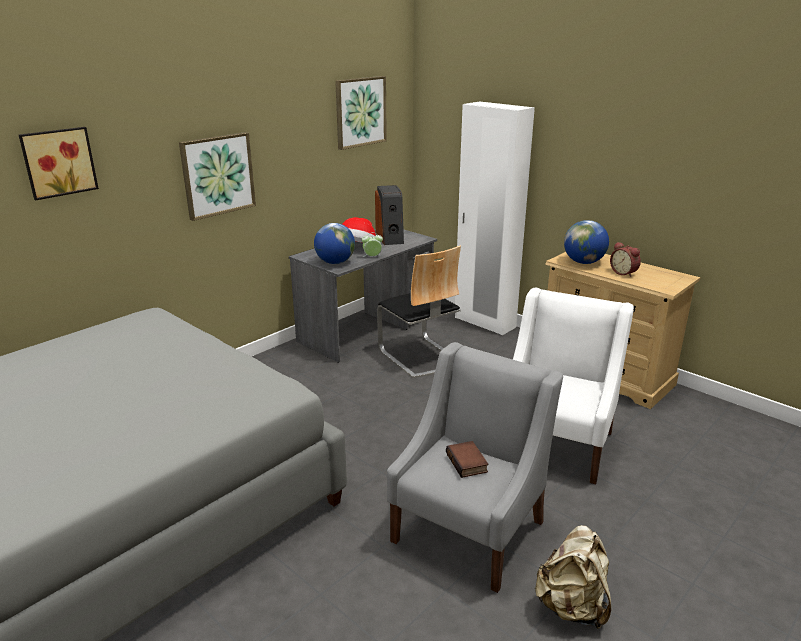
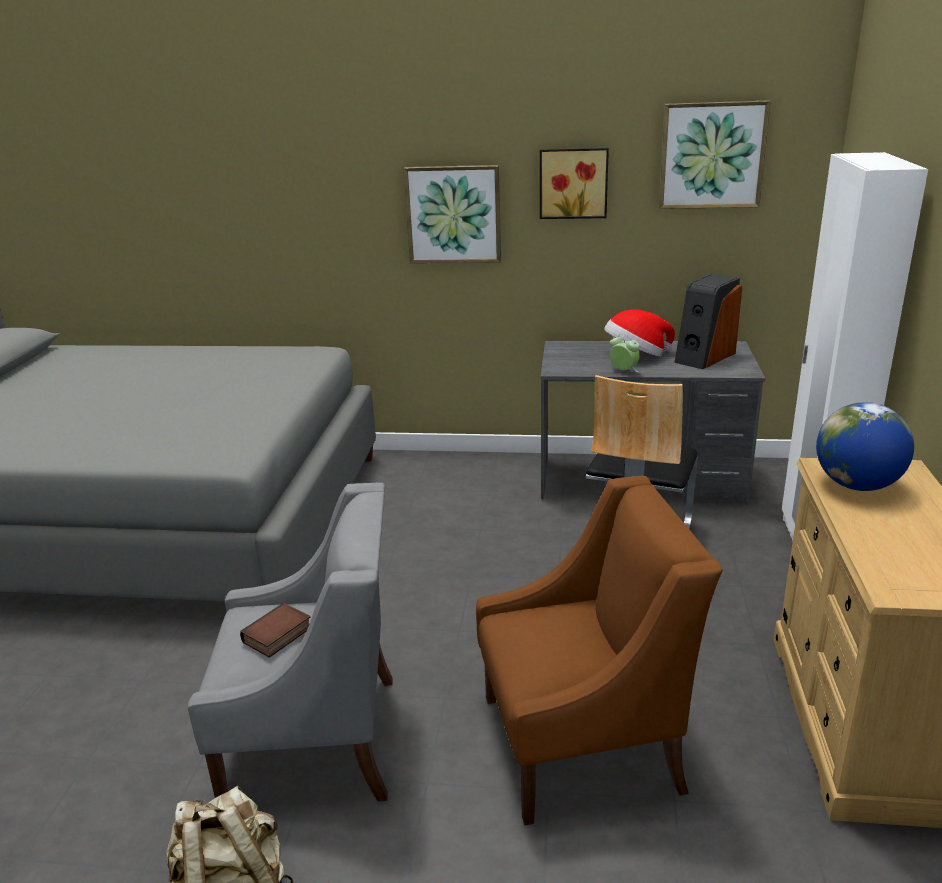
camera: 55 degrees right, 0 degrees up
picture [19,127,99,200] -> picture moved to [540,148,609,219]
globe [314,223,355,264] -> none
white armchair [513,288,634,484] -> brown armchair [476,476,722,825]
alarm clock [610,242,641,277] -> none

